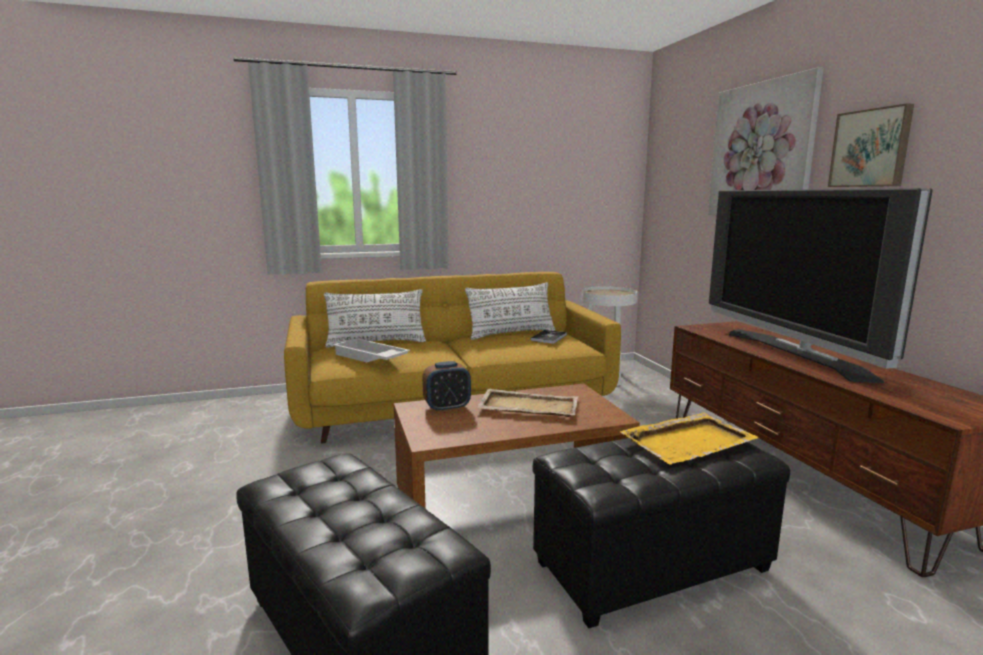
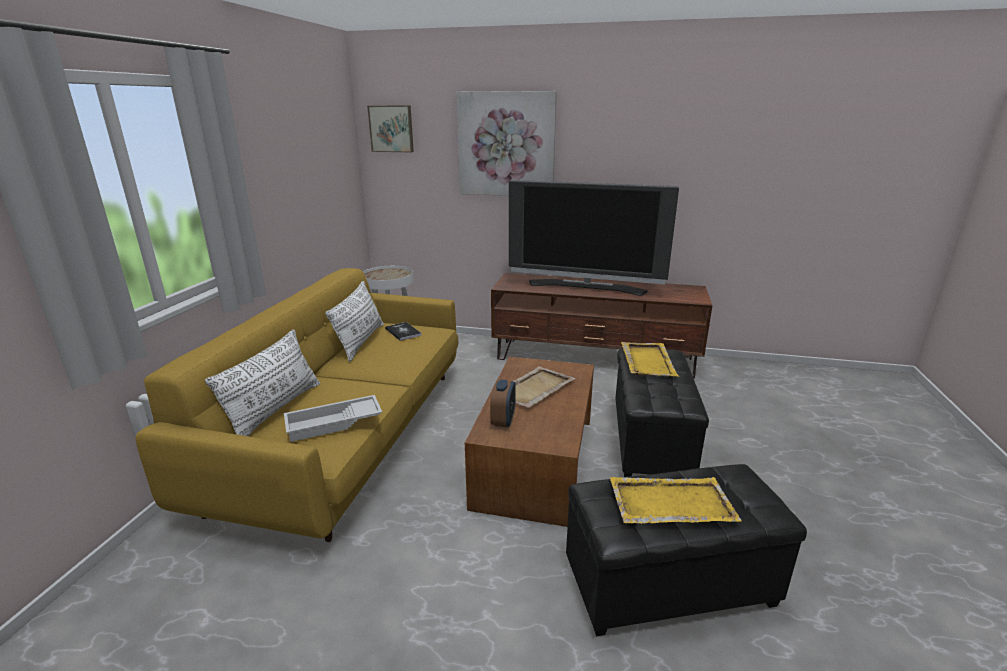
camera: 60 degrees left, 10 degrees up
picture [828,103,914,187] -> picture moved to [367,106,414,152]
none -> yellow tray [610,477,741,524]

